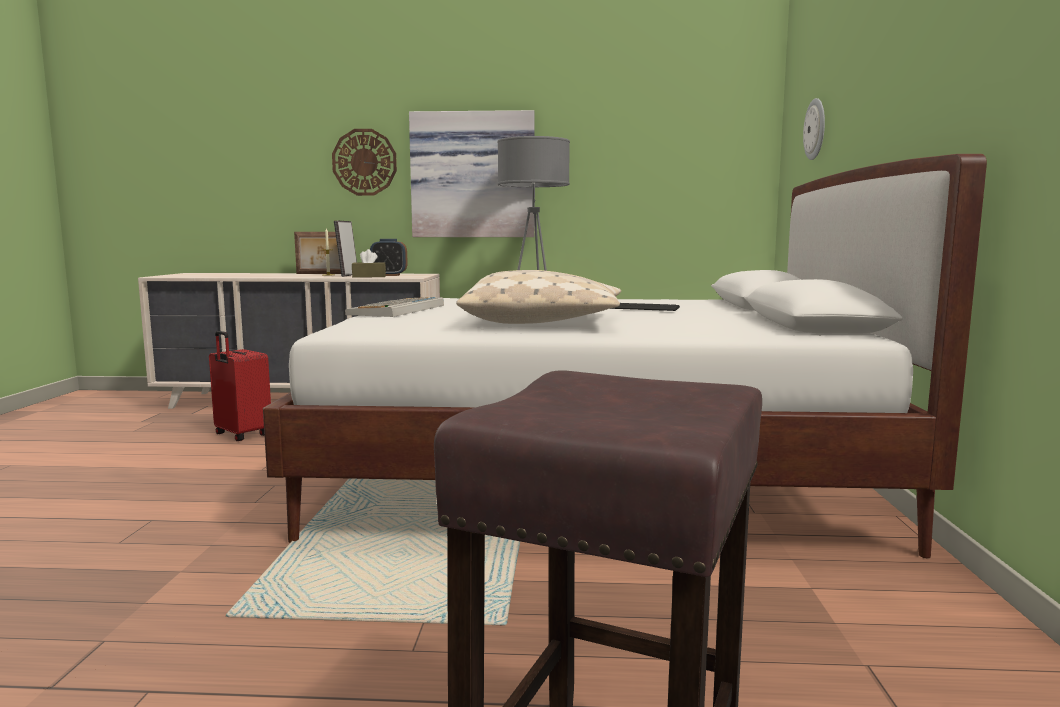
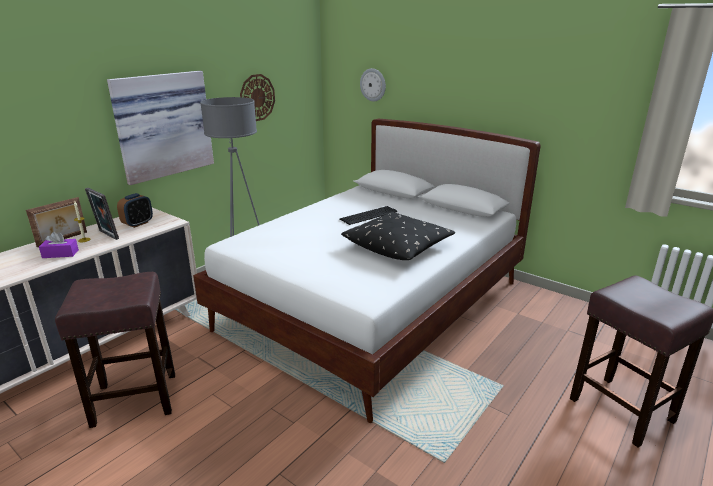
camera: 55 degrees left, 15 degrees up
red suitcase [209,331,271,441] -> brown stool [55,272,175,428]
wall clock [332,129,397,196] -> wall clock moved to [240,74,275,121]
keyboard [345,297,444,317] -> none
brown tissue box [352,249,386,278] -> none
beige pillow [456,270,621,324] -> black pillow [341,212,455,260]
none -> purple tissue box [39,232,79,258]

